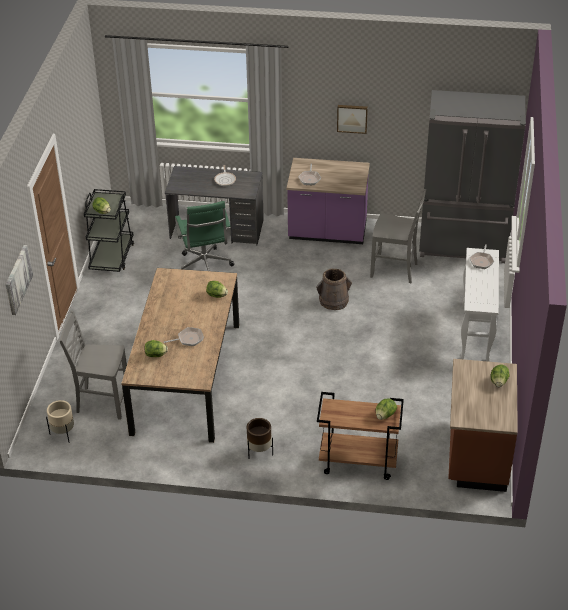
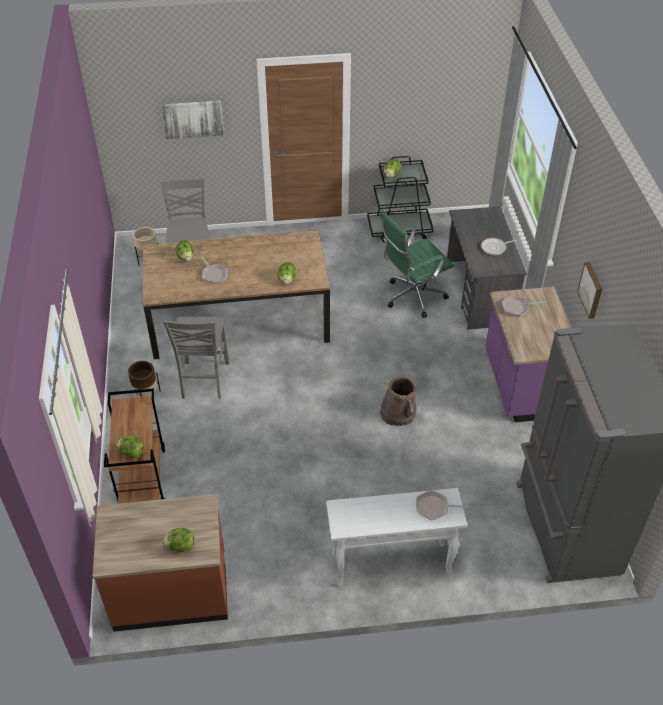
camera: 75 degrees right, 5 degrees up
grey chair [370,189,426,283] -> grey chair moved to [163,317,229,399]

